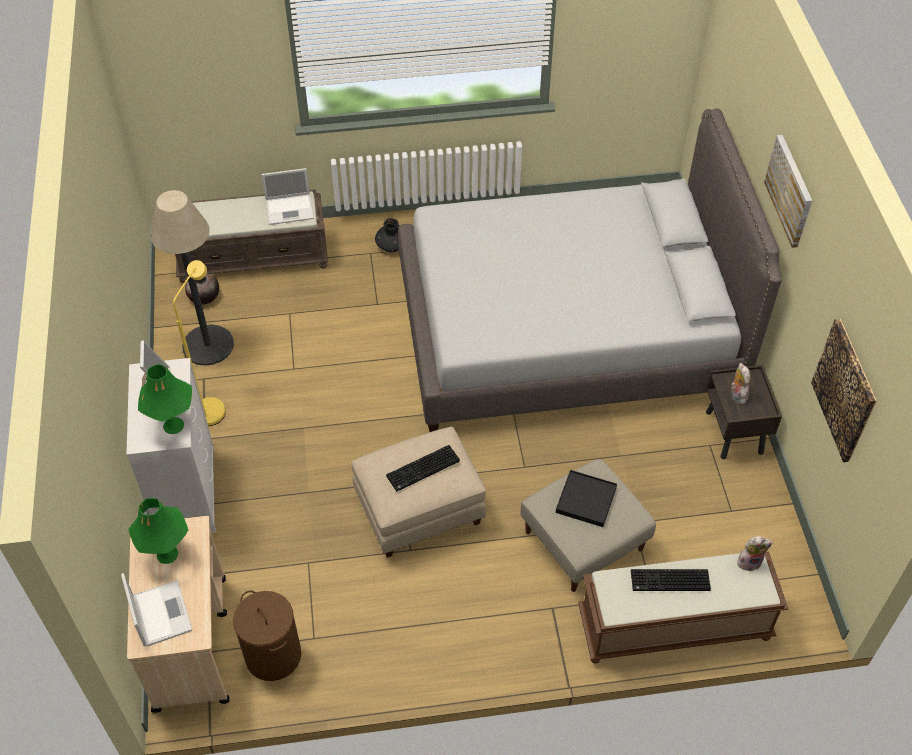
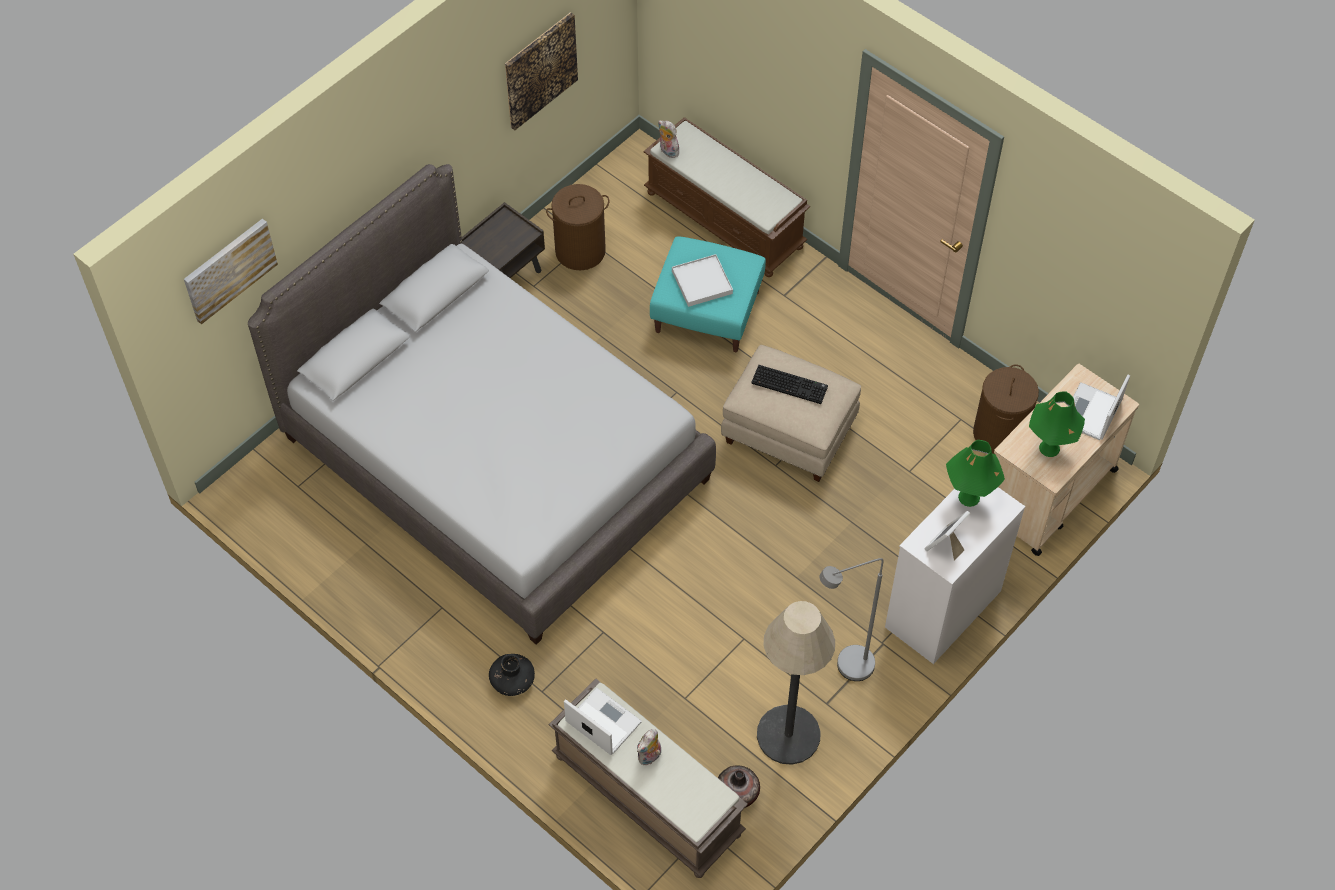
camera: 130 degrees left, 5 degrees up
yellow floor lamp [173,260,225,426] -> grey floor lamp [820,558,884,681]
beige ottoman [520,459,656,592] -> turquoise ottoman [650,236,766,352]
black tray [556,470,617,527] -> white tray [672,254,733,307]
keyboard [631,569,711,591] -> none
plush toy [731,363,751,404] -> plush toy moved to [637,729,661,766]
picture [764,135,812,248] -> picture moved to [184,219,278,325]
none -> brown laundry basket [546,184,609,270]

